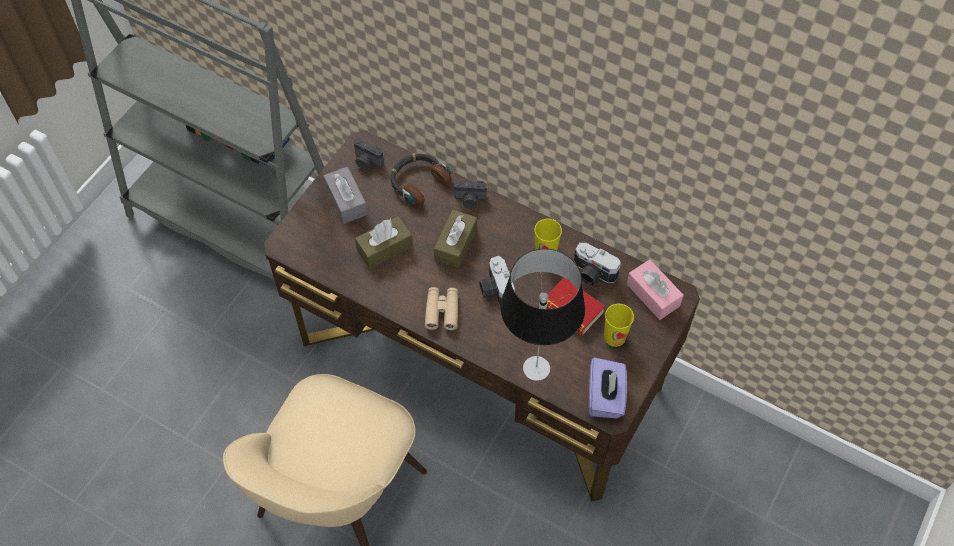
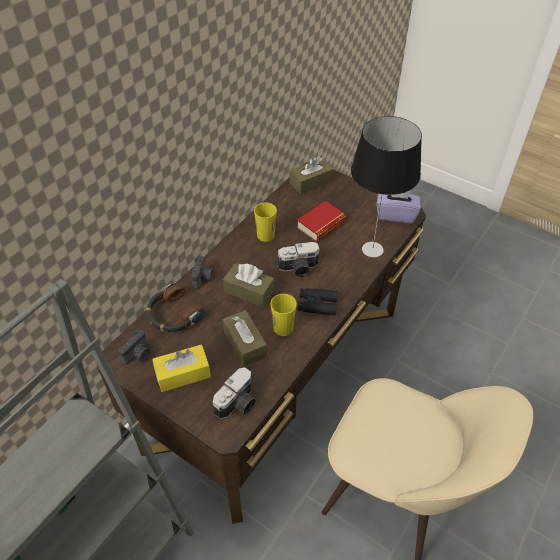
camera: 85 degrees left, 10 degrees down
grey tissue box [324,167,368,224] -> yellow tissue box [152,345,211,392]
beige binoculars [425,287,458,330] -> black binoculars [298,288,338,316]
camera [574,243,621,285] -> camera moved to [213,367,256,419]
cup [604,304,634,347] -> cup moved to [270,294,297,336]
pink tissue box [627,259,684,320] -> brown tissue box [290,156,333,195]

